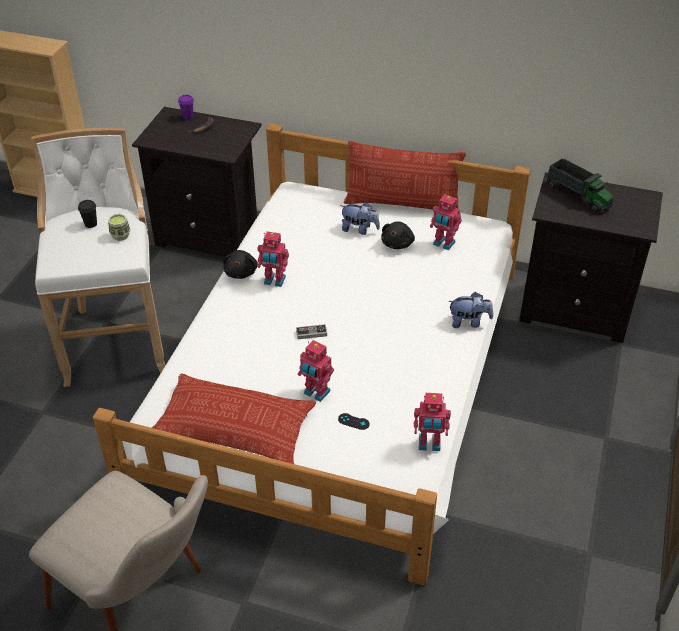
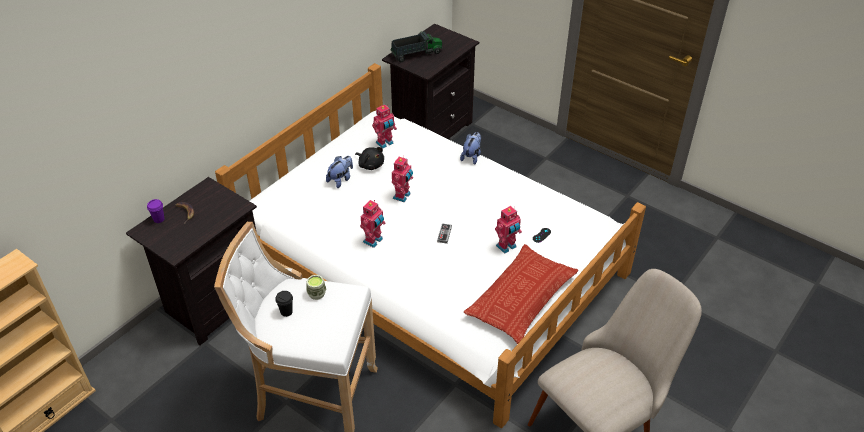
camera: 70 degrees left, 0 degrees up
black plush toy [223,250,258,279] -> none
pillow [344,141,466,210] -> none
toy robot [414,393,451,451] -> toy robot moved to [392,156,413,202]

